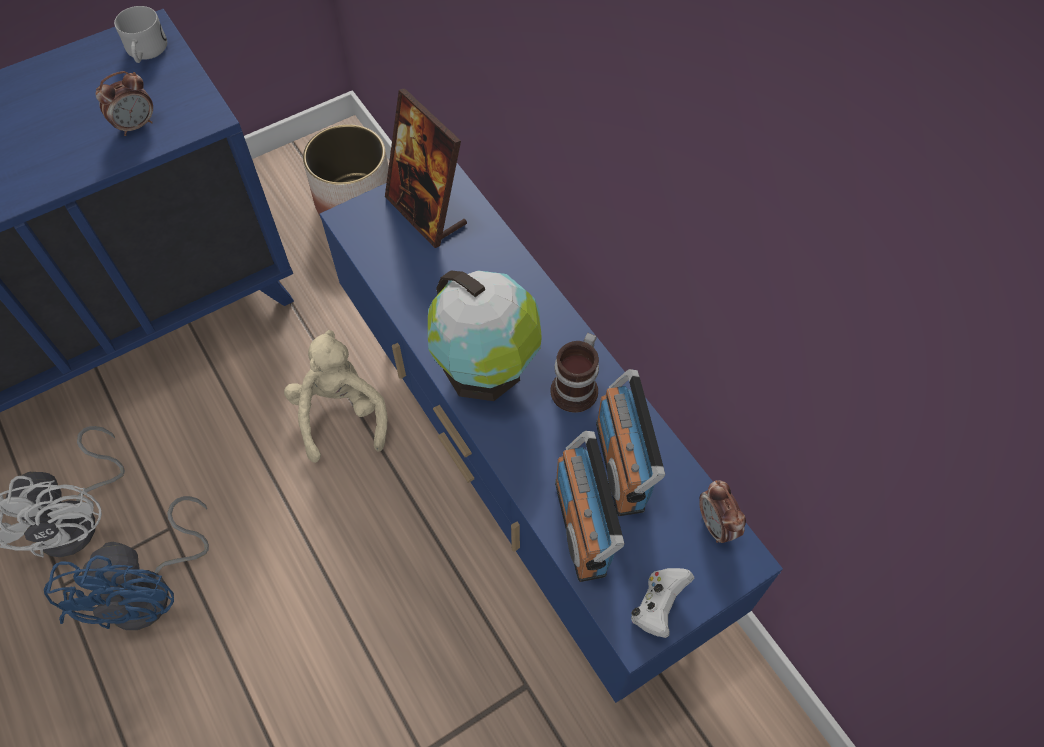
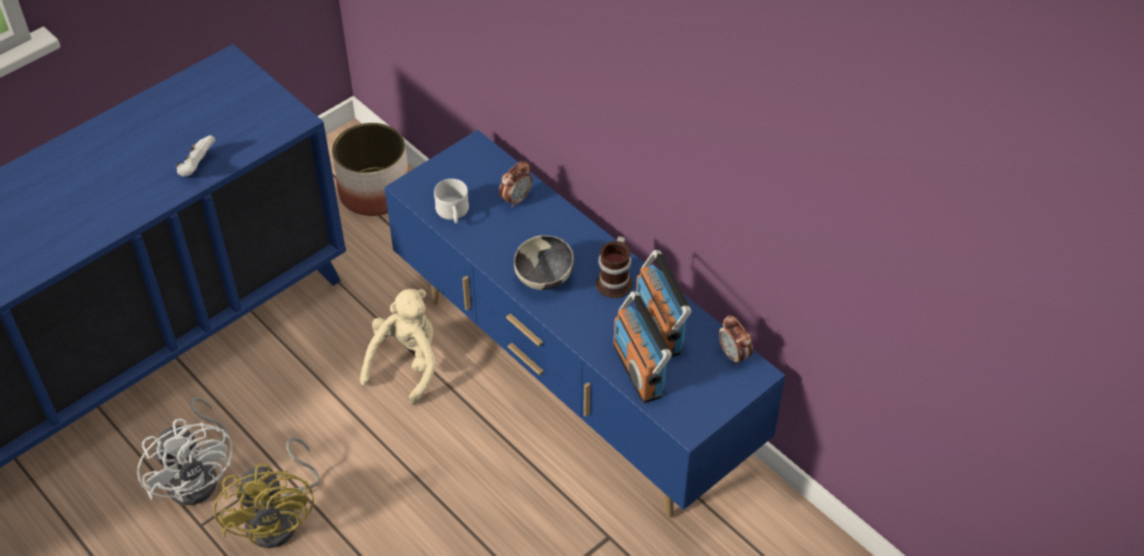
camera: 10 degrees left, 10 degrees down
blue fan [44,496,209,630] -> yellow fan [213,437,320,548]
alarm clock [95,71,153,136] -> alarm clock moved to [499,161,533,208]
white mug [114,6,167,63] -> white mug moved to [434,179,469,224]
beige plush toy [284,330,387,463] -> beige plush toy turned 45 degrees clockwise [360,289,436,405]
picture frame [385,88,467,248] -> none
globe [428,270,542,401] -> bowl [514,235,574,290]
white game controller [631,568,694,638] -> white game controller moved to [175,135,216,177]

